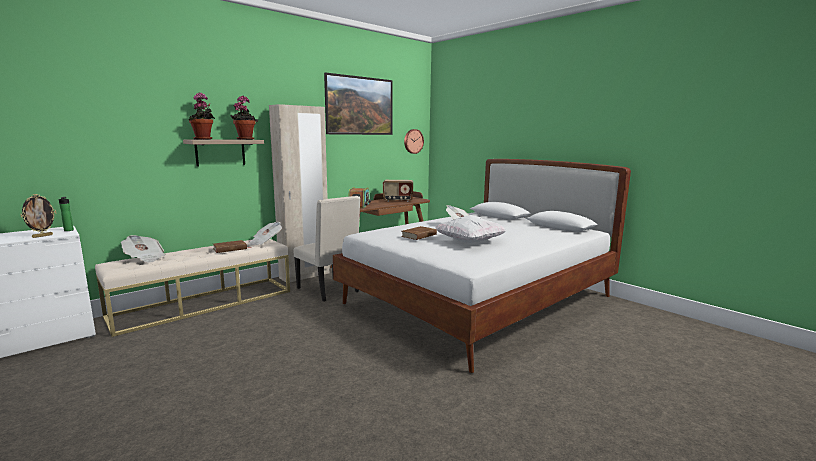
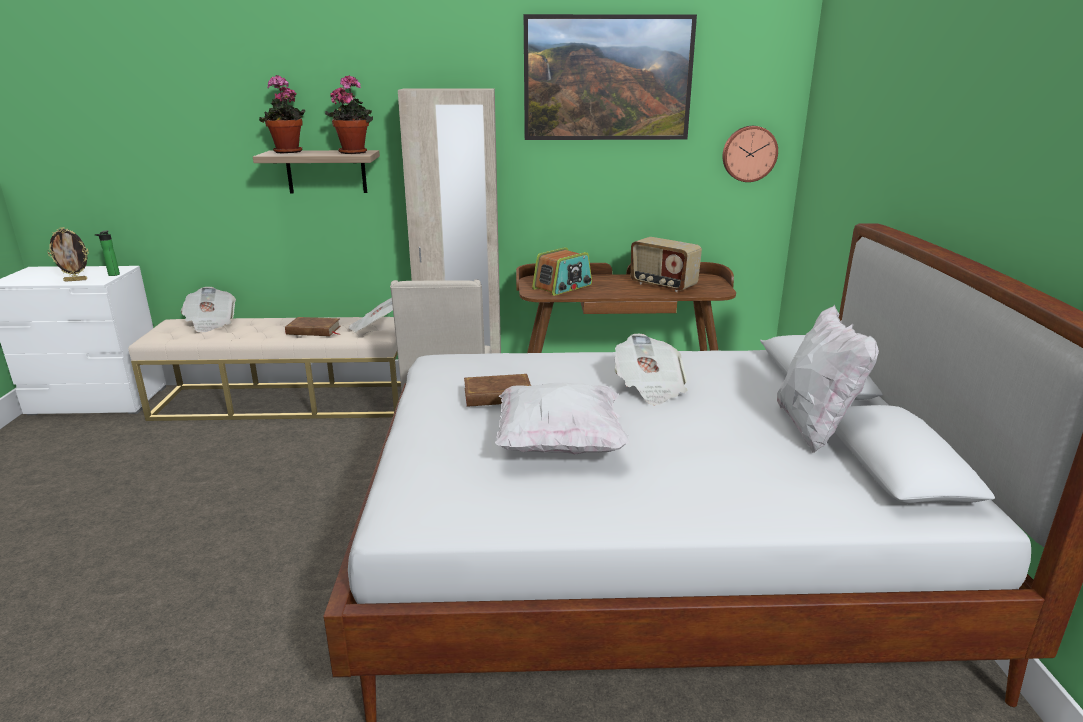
camera: 40 degrees right, 10 degrees up
none -> white pillow [777,305,879,453]

